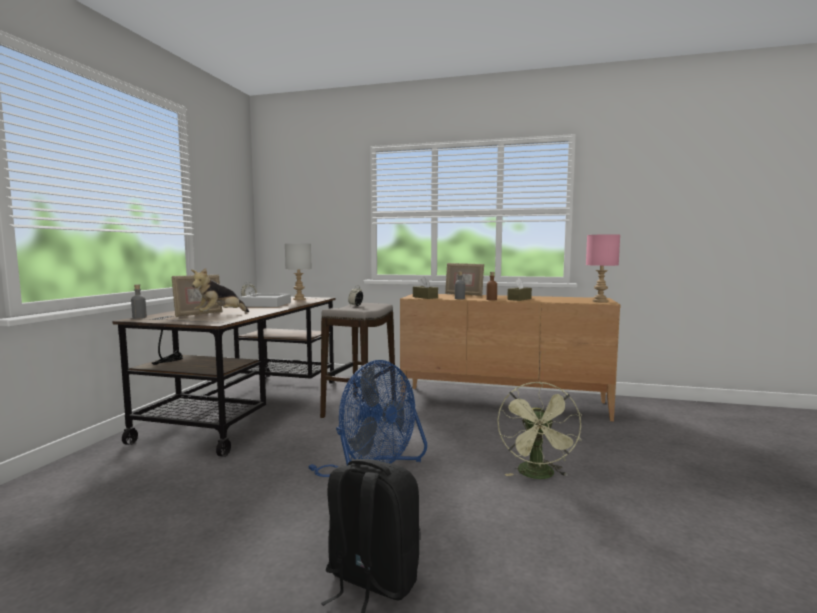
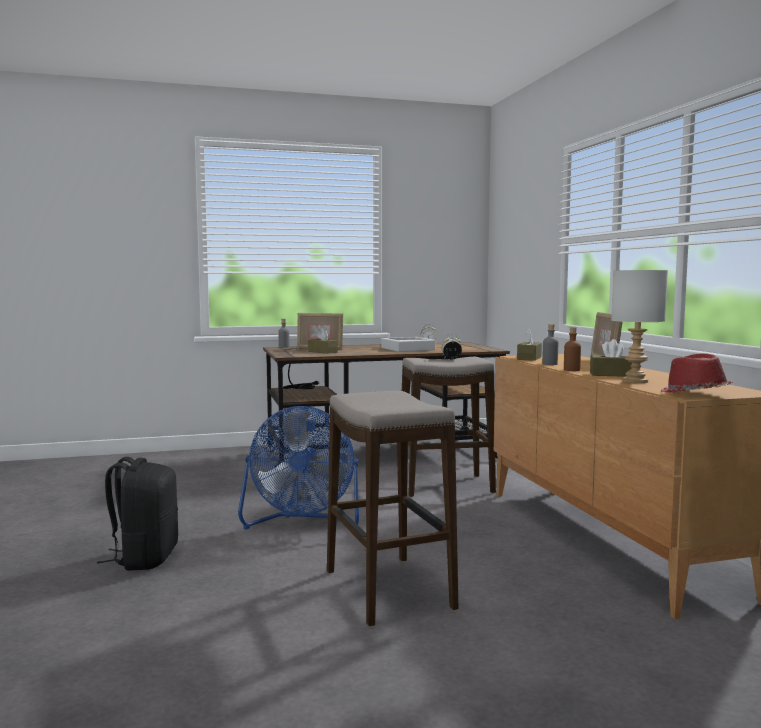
camera: 60 degrees right, 0 degrees up
plush toy [191,268,249,312] -> brown tissue box [308,328,338,354]
grey table lamp [285,244,312,300] -> grey table lamp moved to [611,270,668,383]
green fan [497,381,582,479] -> stool [327,391,458,626]
pink table lamp [586,234,620,303] -> red hat [660,353,732,393]

